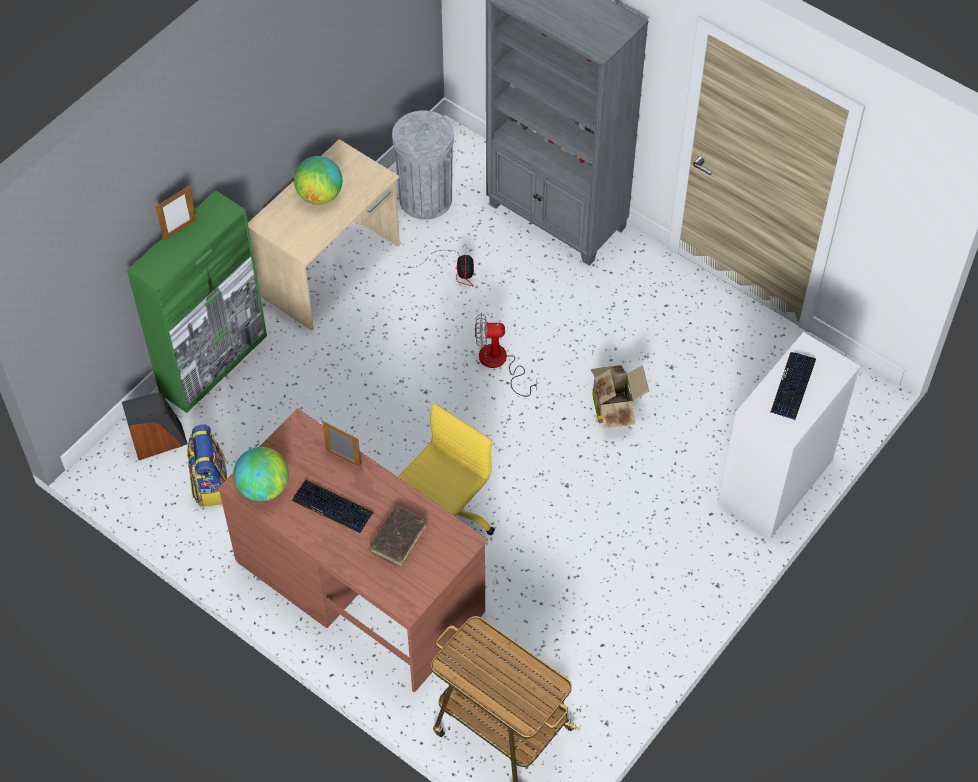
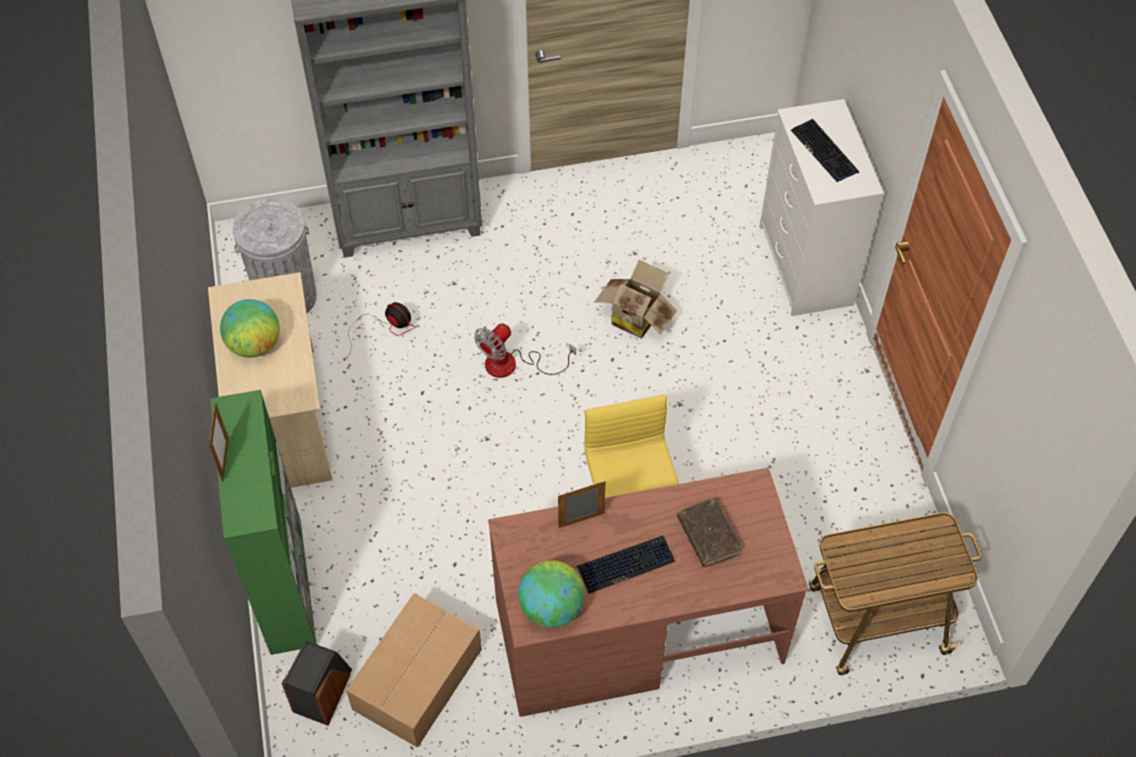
camera: 50 degrees left, 0 degrees up
backpack [187,424,227,507] -> cardboard box [346,593,482,748]

